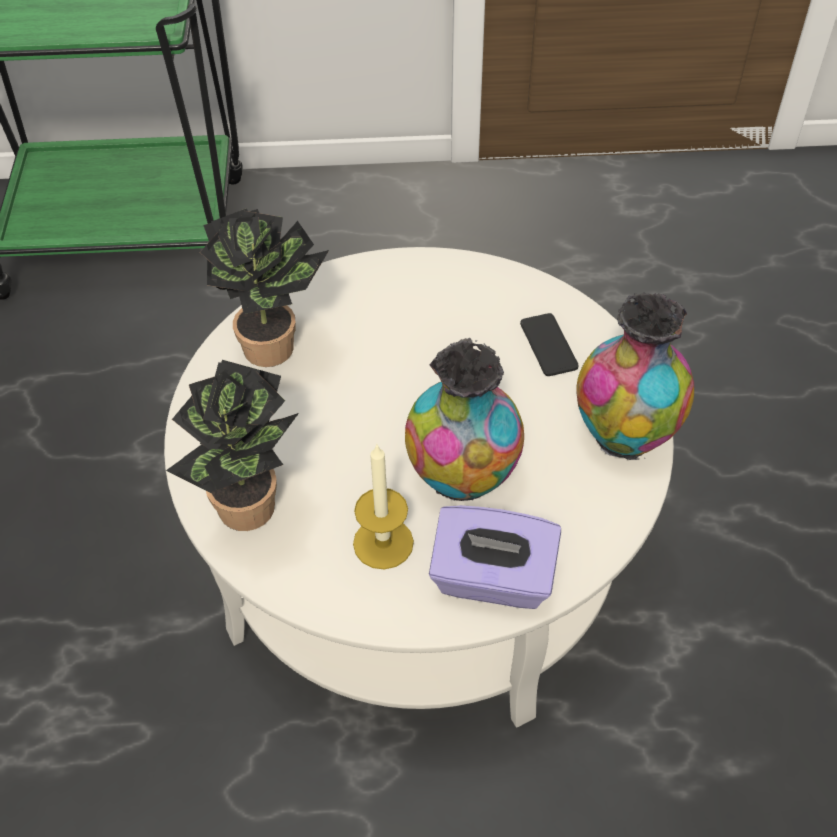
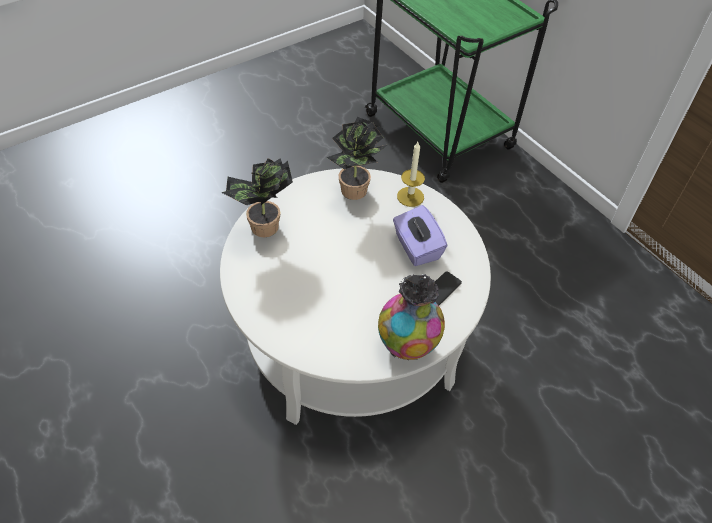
camera: 55 degrees right, 0 degrees up
candle [353,445,414,570] -> candle moved to [397,142,425,207]
vase [405,337,524,501] -> none
purple tissue box [429,505,561,609] -> purple tissue box moved to [393,205,447,266]

